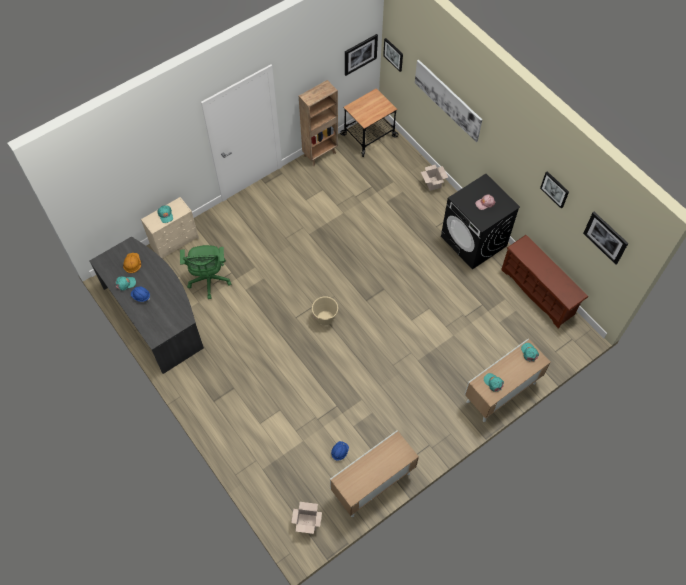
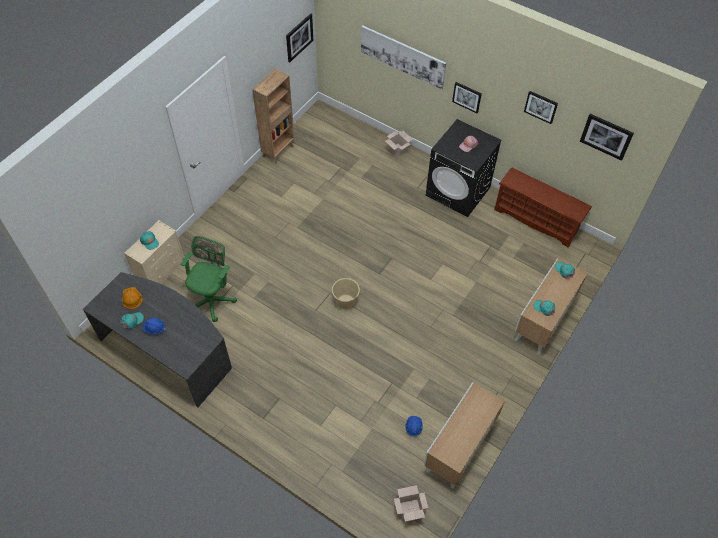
camera: 20 degrees left, 5 degrees down
green office chair [180,245,232,299] -> green office chair turned 135 degrees counterclockwise [180,236,237,322]
cart [340,88,398,157] -> none
picture [383,38,403,72] -> picture moved to [452,82,482,113]

